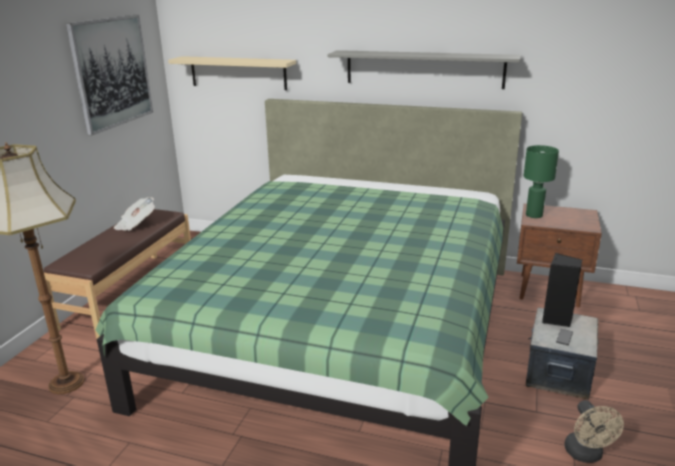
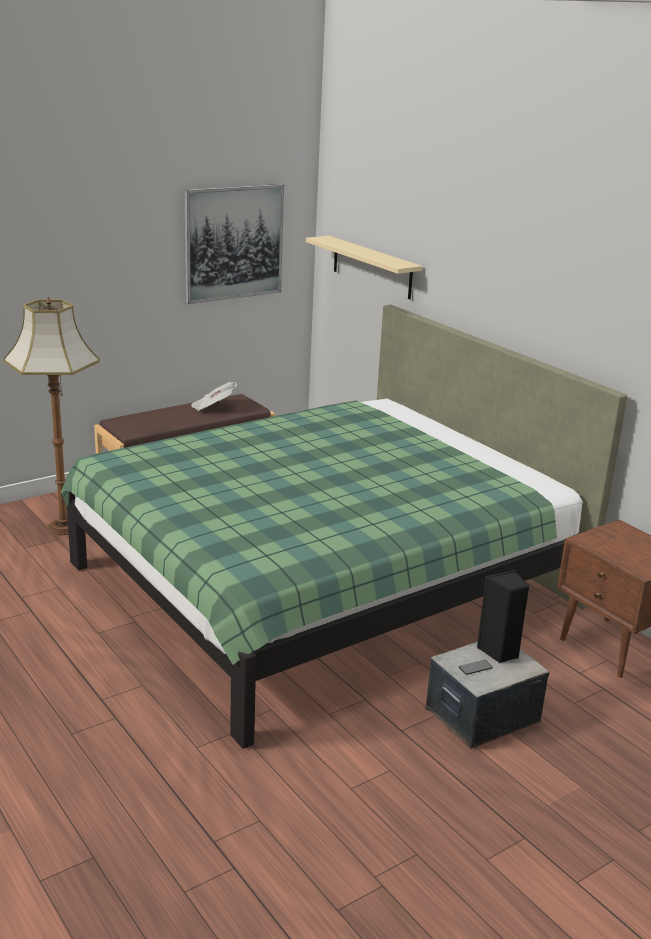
camera: 35 degrees right, 0 degrees up
grey shelf [327,50,521,89] -> none
green table lamp [524,145,559,218] -> none
beige fan [565,400,624,463] -> none

